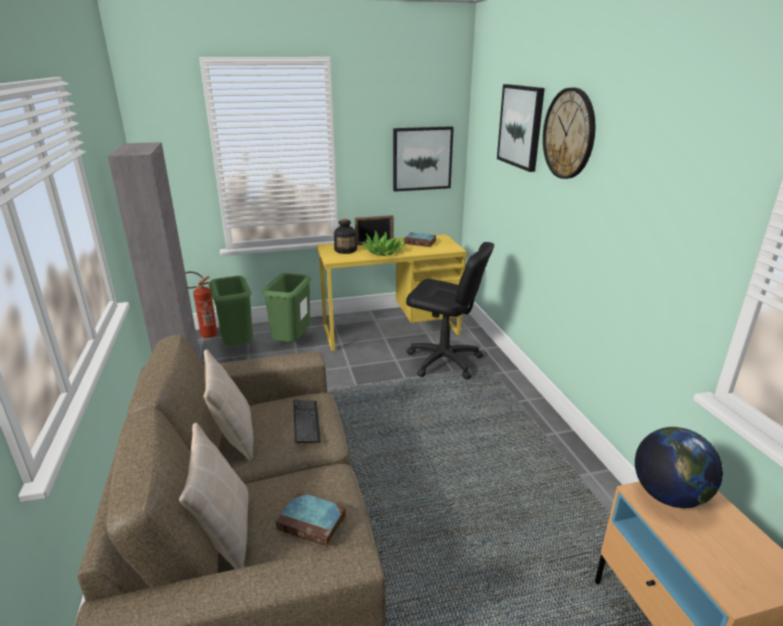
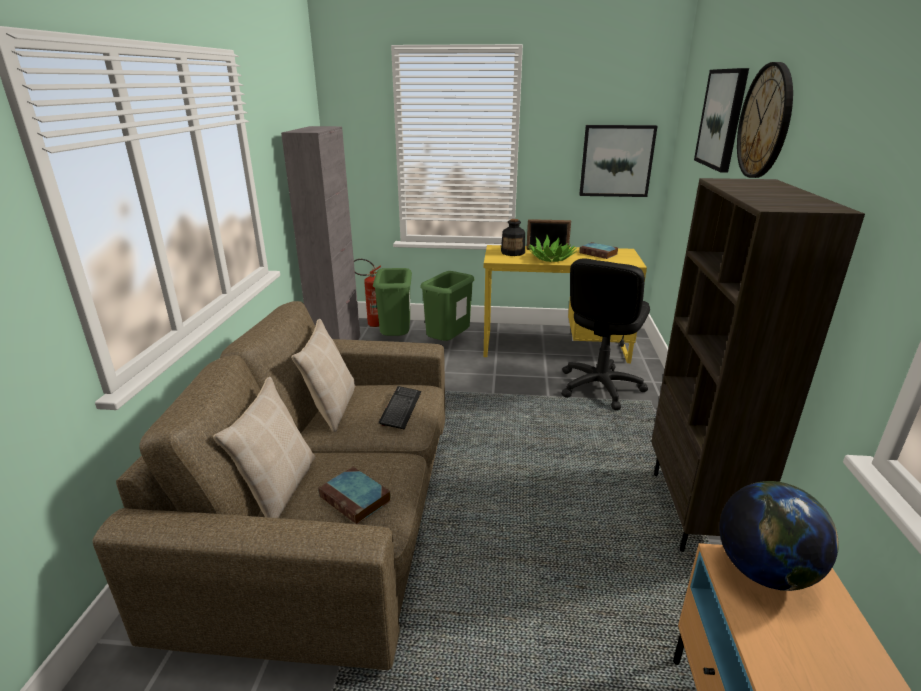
camera: 20 degrees right, 0 degrees up
black office chair [406,242,494,379] -> black office chair turned 75 degrees clockwise [561,258,650,410]
none -> brown bookcase [651,178,865,552]

